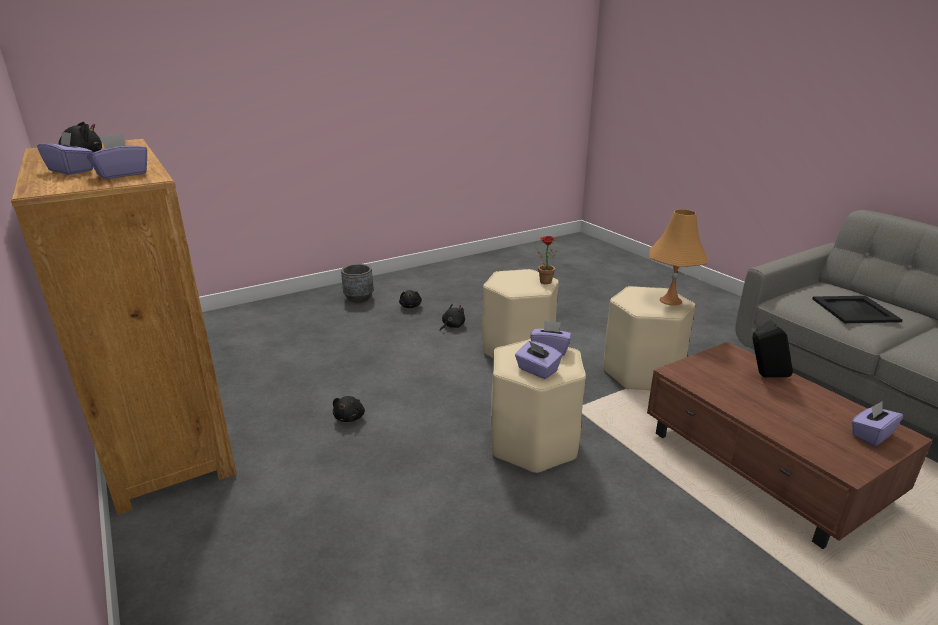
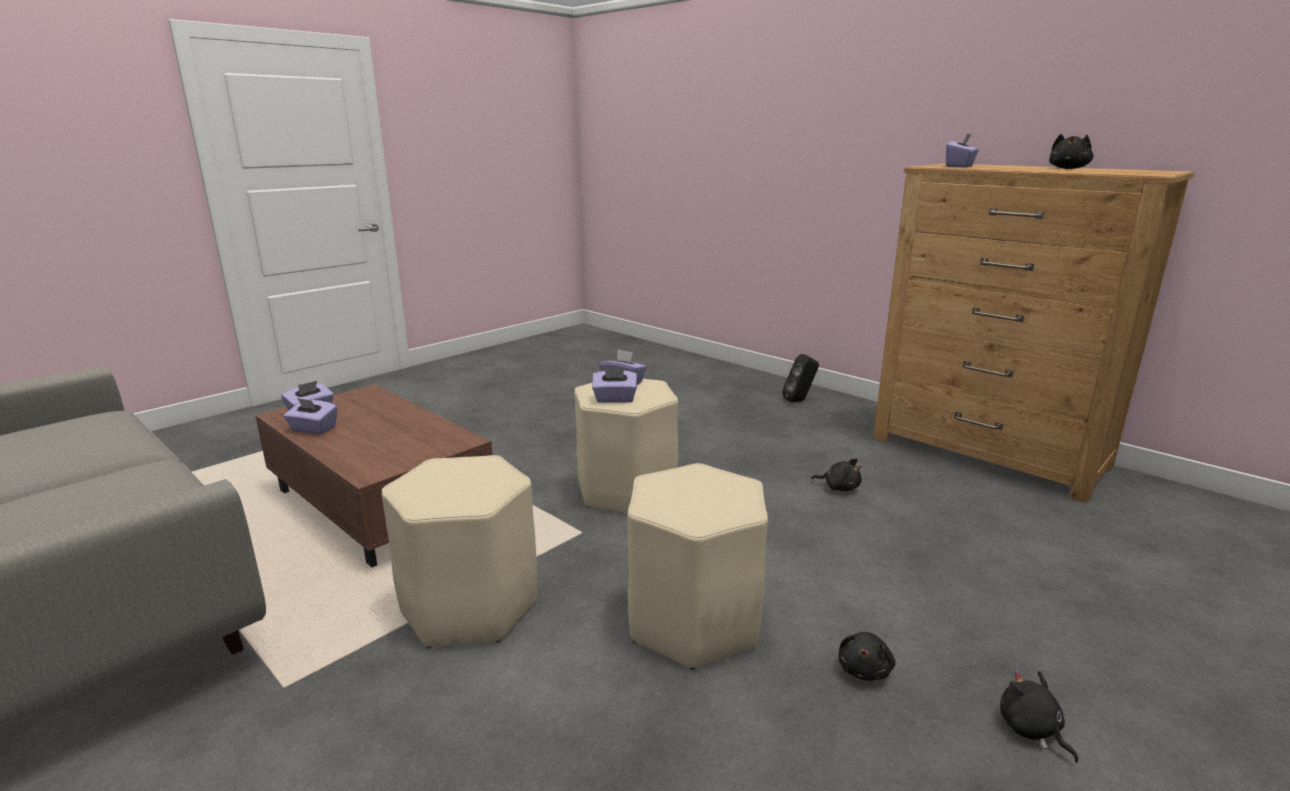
camera: 165 degrees right, 5 degrees down
purple tissue box [37,132,94,175] -> purple tissue box moved to [284,398,337,434]
black plush toy [333,396,365,422] -> black plush toy turned 120 degrees clockwise [811,459,862,491]
grey planter [341,264,374,303] -> none
potted plant [534,236,559,284] -> none
orange table lamp [649,209,708,306] -> none
black speaker [752,320,793,377] -> black speaker moved to [782,354,819,402]
black tray [812,296,902,323] -> none

